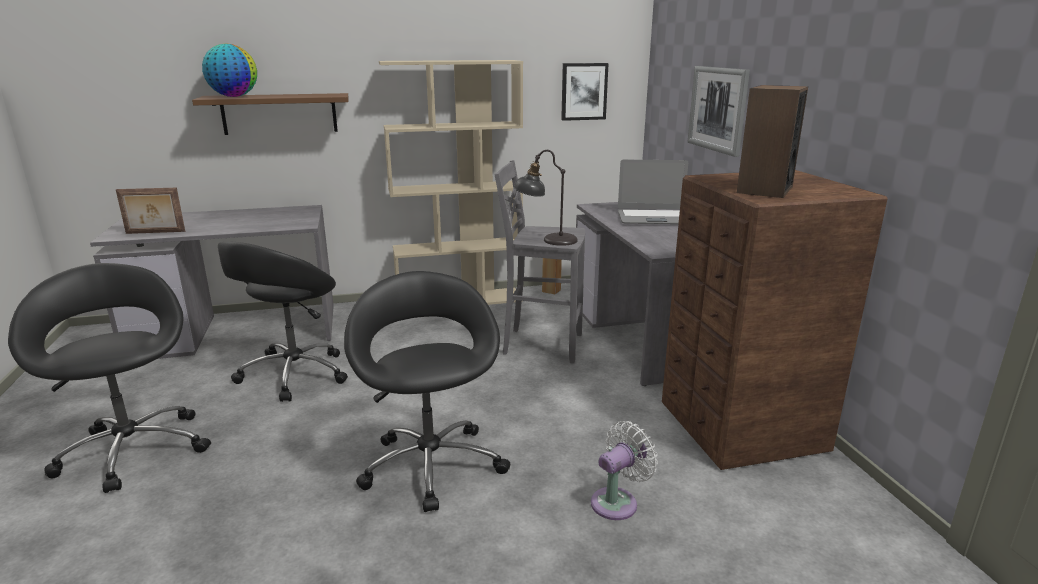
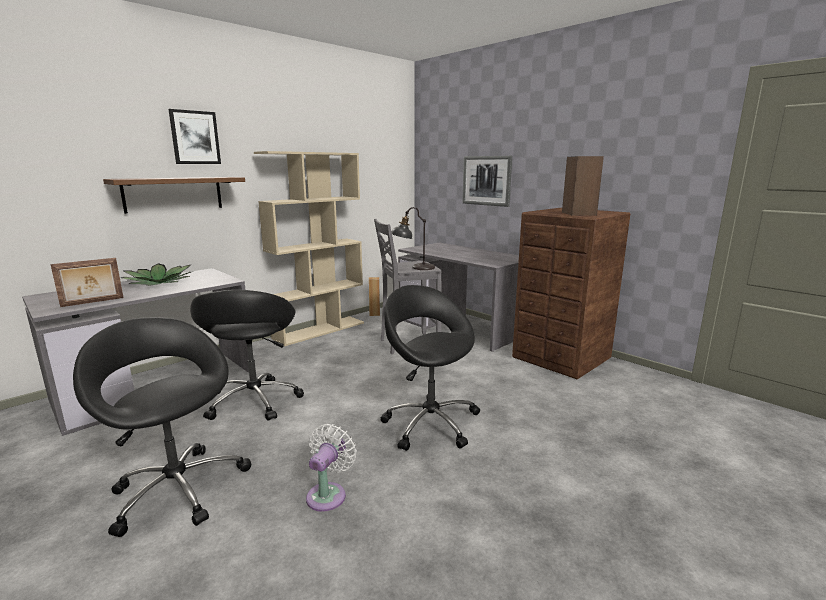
camera: 30 degrees left, 5 degrees down
globe [202,43,257,97] -> none
picture [561,63,609,121] -> picture moved to [168,109,221,164]
white fan [591,421,658,520] -> white fan moved to [306,424,357,512]
laptop [618,160,688,224] -> none
none -> potted plant [121,263,191,286]

